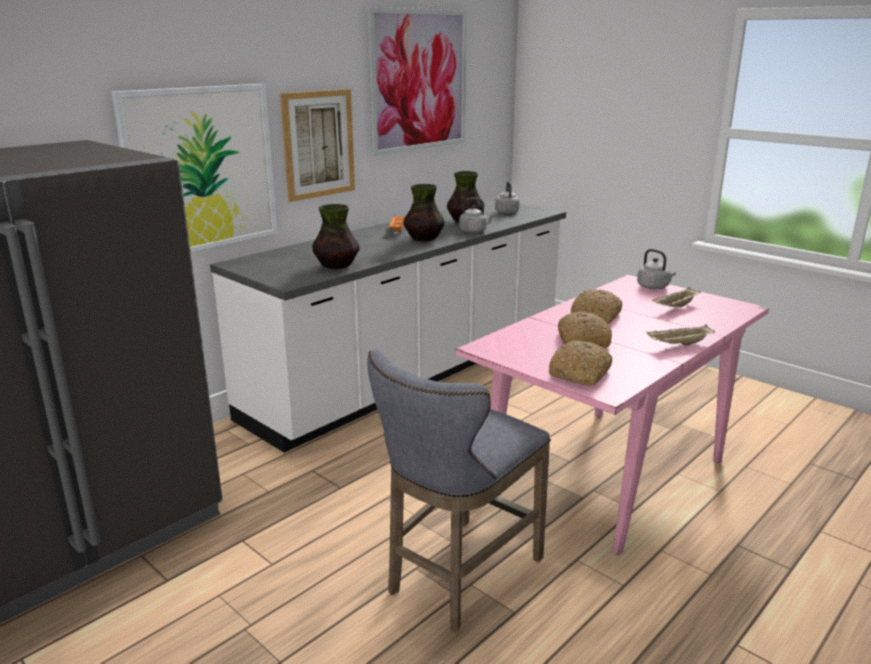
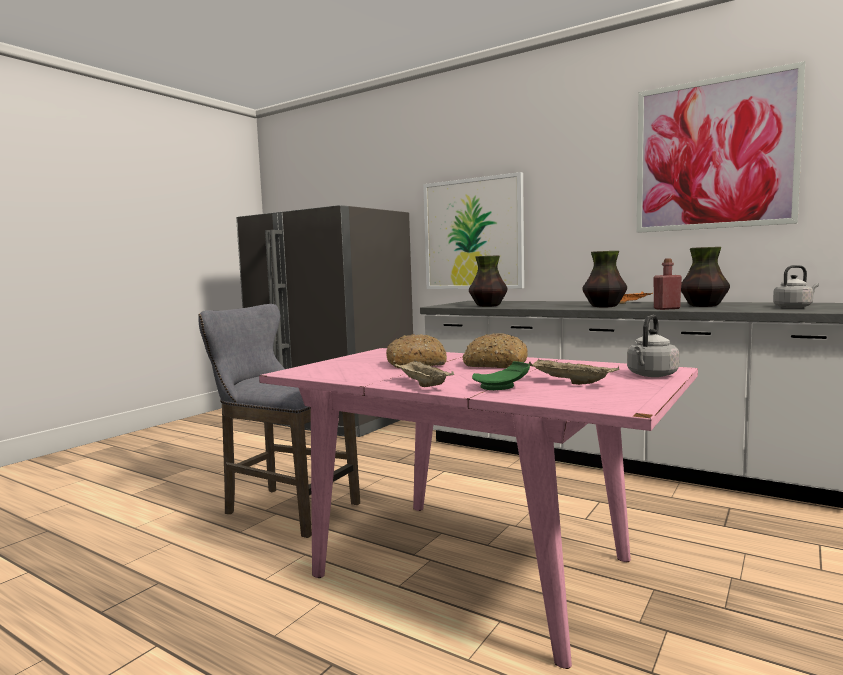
camera: 80 degrees right, 15 degrees down
picture [280,89,355,202] -> none
grey kettle [459,198,495,233] -> red bottle [653,258,682,310]
bread [549,340,612,386] -> none
none -> green plate [472,361,530,390]

